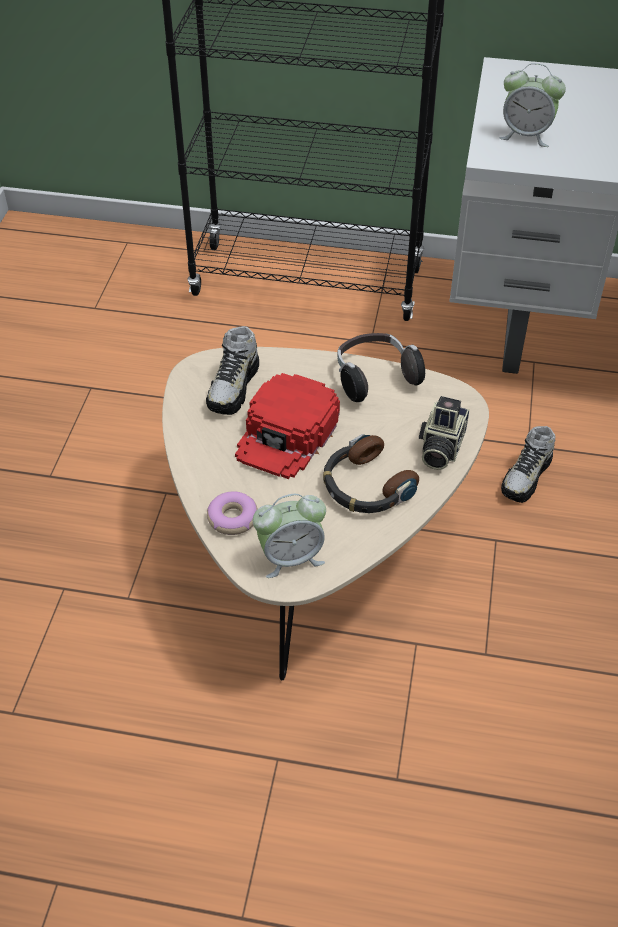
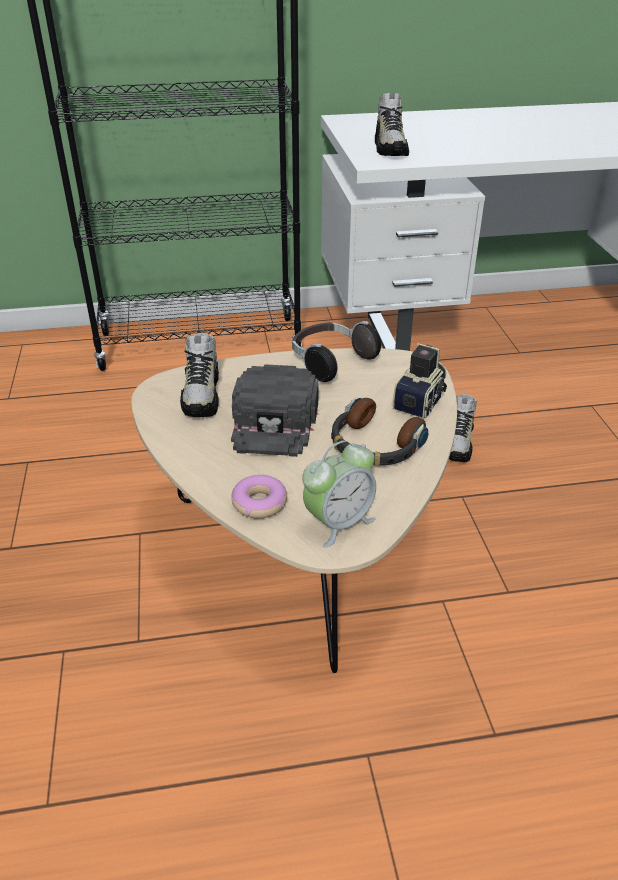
camera: 20 degrees left, 10 degrees down
red cap [235,373,340,479] -> black cap [231,364,319,457]
camera [419,396,469,470] -> camera turned 150 degrees counterclockwise [393,343,447,418]
alarm clock [499,63,566,147] -> shoe [375,93,409,156]

